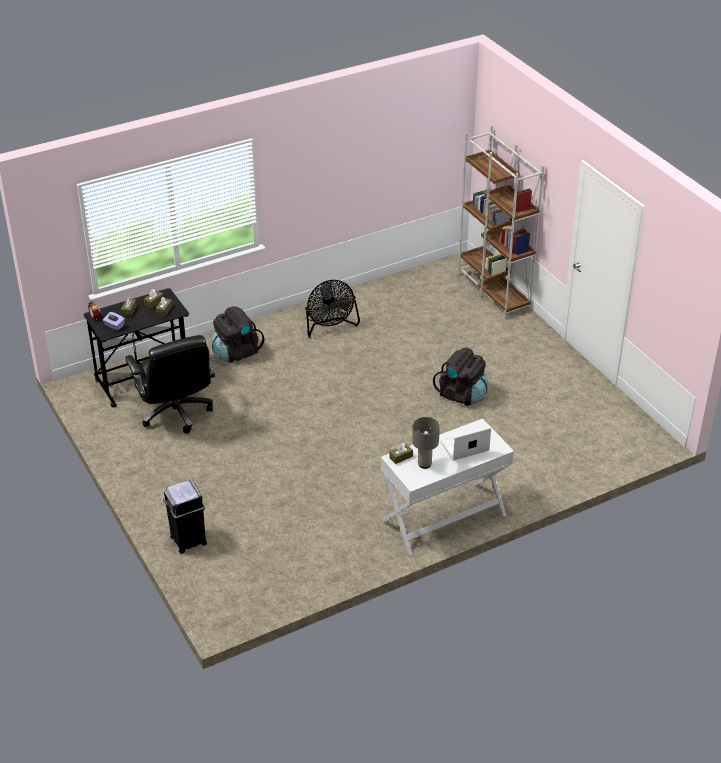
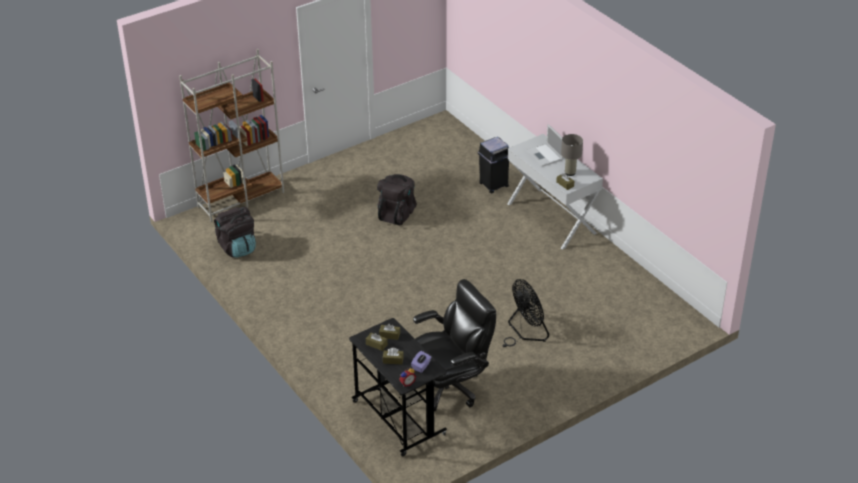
camera: 95 degrees left, 0 degrees up
black trash can [163,480,207,554] -> black trash can moved to [478,137,509,193]
black backpack [212,306,264,363] -> black backpack moved to [214,207,256,258]
black fan [305,280,360,338] -> black fan moved to [502,279,549,347]

